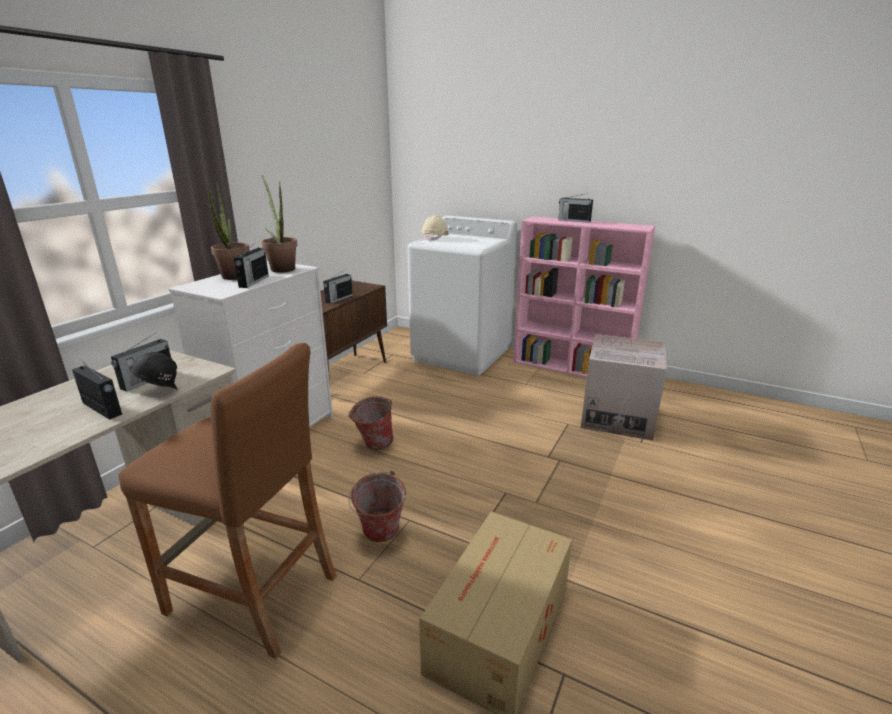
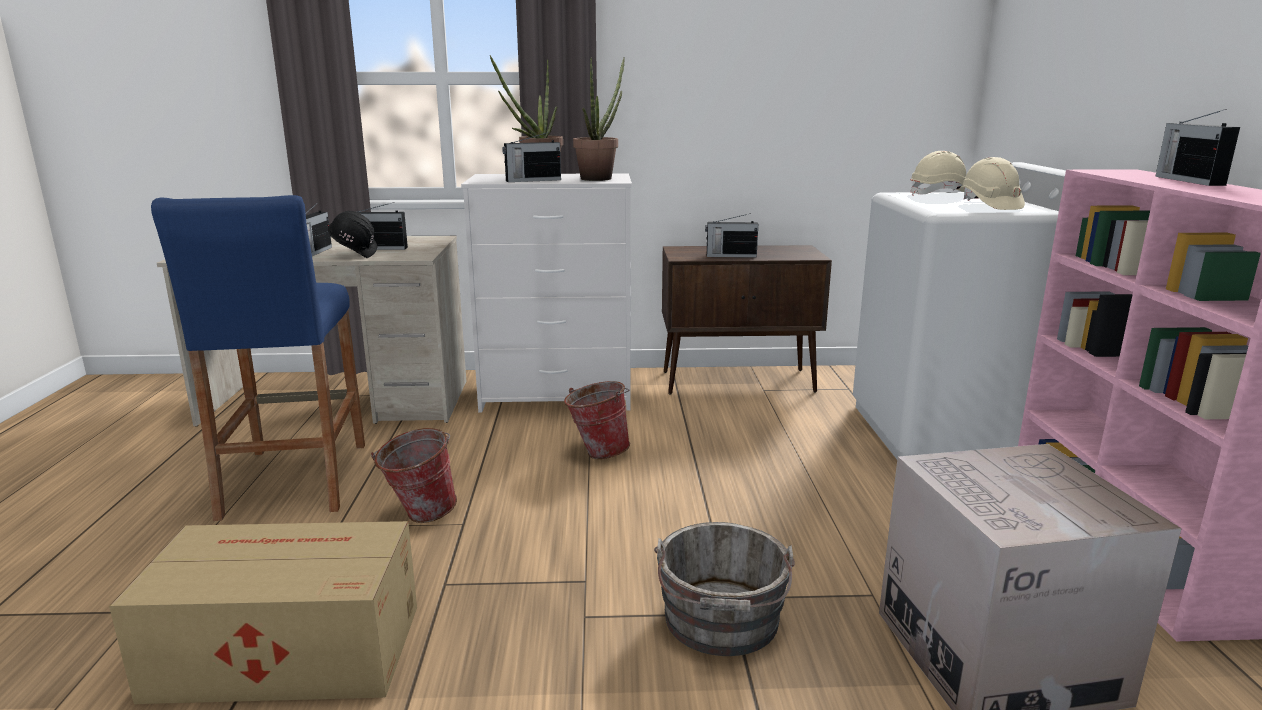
camera: 60 degrees right, 5 degrees down
brown stool [118,343,337,659] -> blue stool [151,195,365,521]
none -> grey bucket [654,522,795,656]
none -> beige hard hat [960,157,1025,210]

